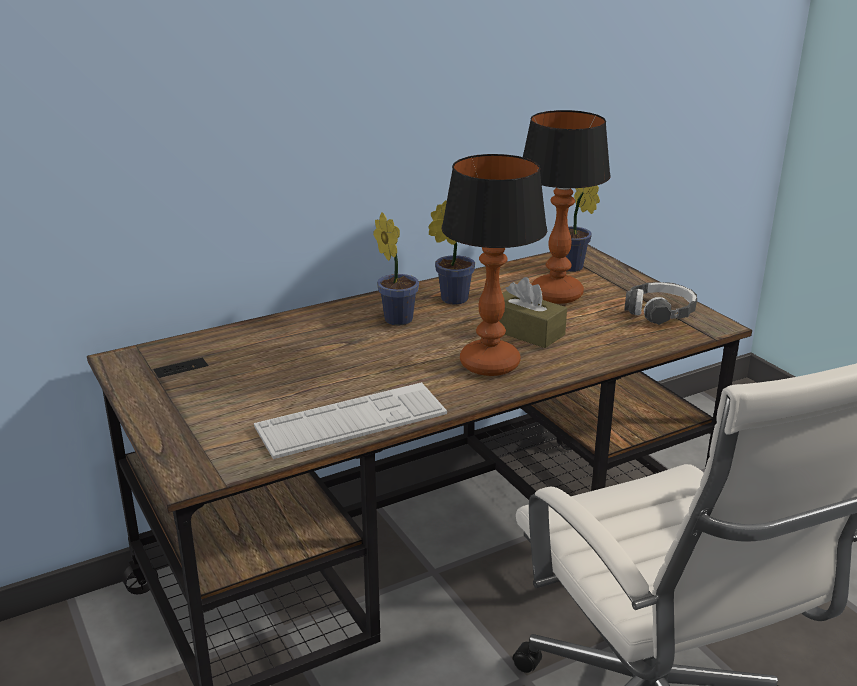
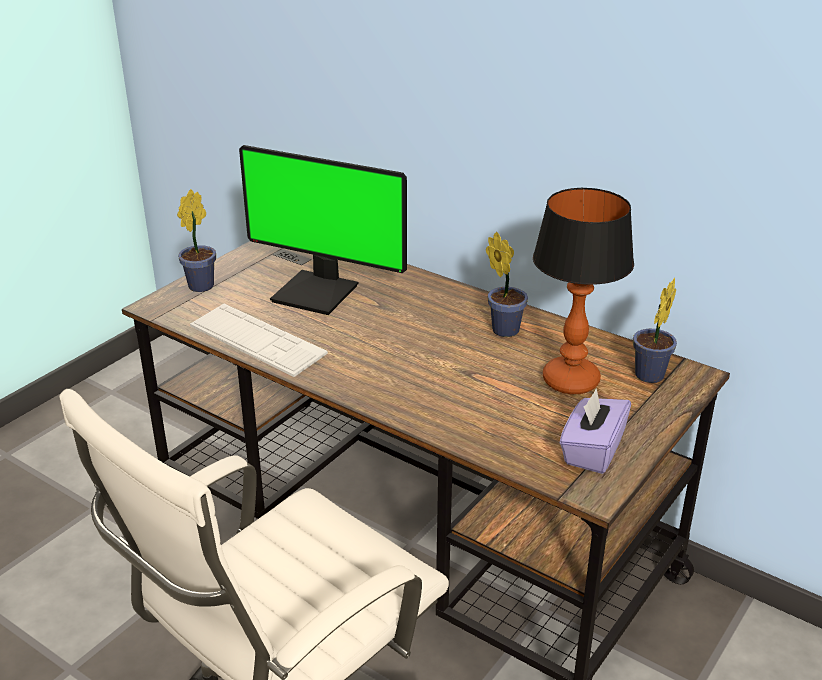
camera: 65 degrees right, 5 degrees up
potted plant [373,212,419,325] -> potted plant moved to [177,189,216,292]
table lamp [441,154,547,376] -> none
brown tissue box [499,277,567,348] -> none
headphones [625,282,697,325] -> purple tissue box [560,388,631,474]
none -> monitor [239,145,407,315]

